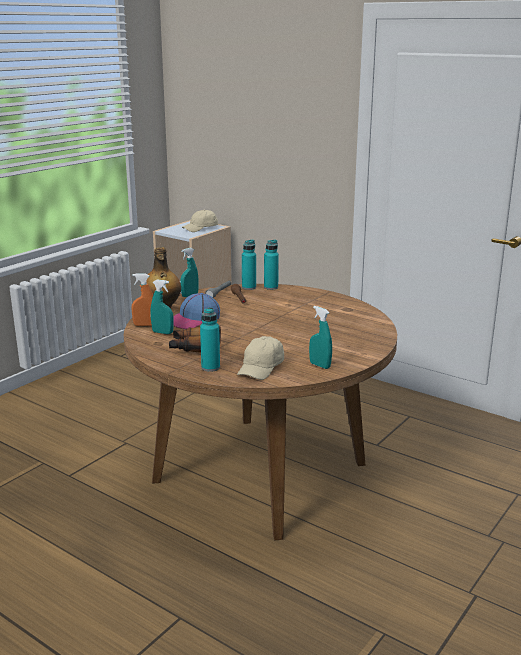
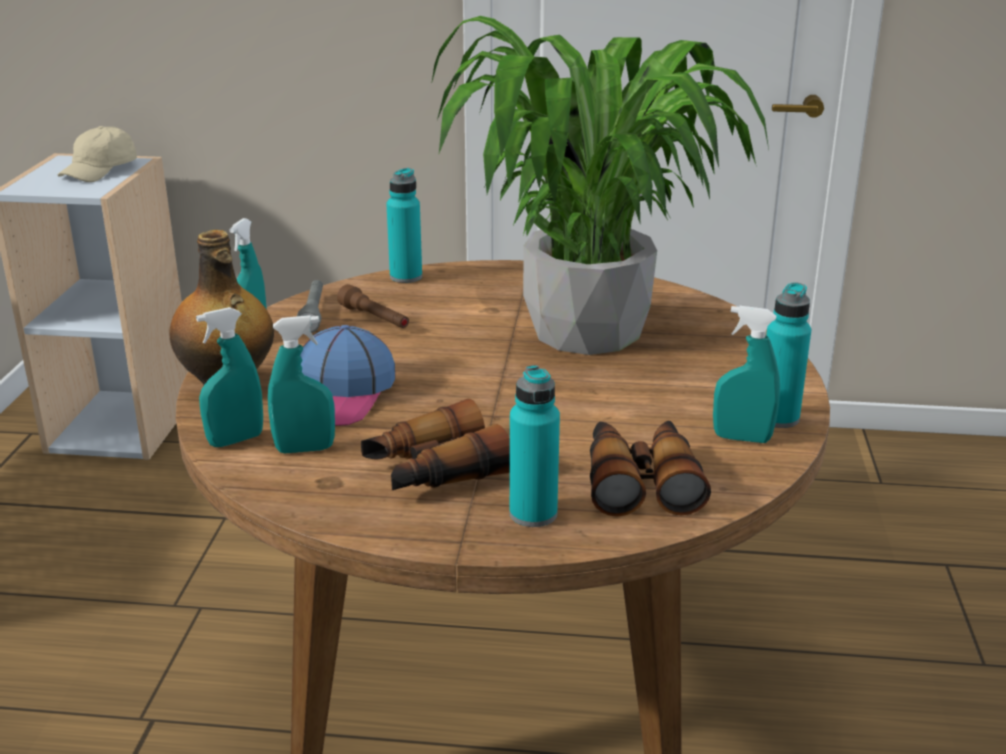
camera: 30 degrees left, 5 degrees up
orange spray bottle [131,273,153,326] -> turquoise spray bottle [196,307,263,447]
beige cap [237,336,284,380] -> binoculars [590,421,711,516]
turquoise bottle [242,240,256,290] -> turquoise bottle moved to [766,283,811,428]
none -> potted plant [431,16,769,355]

